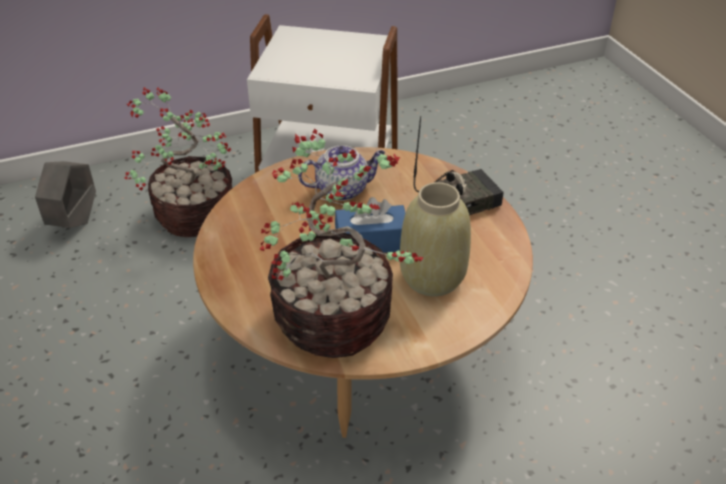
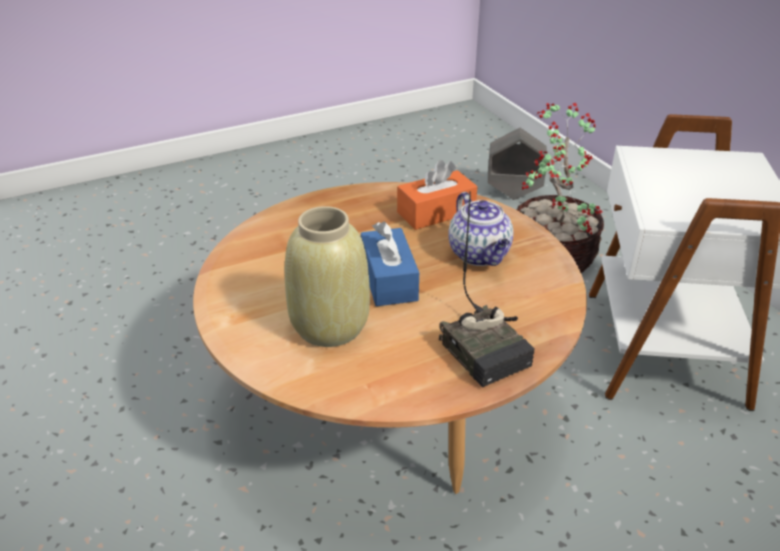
camera: 85 degrees right, 5 degrees down
potted plant [259,129,423,358] -> none
none -> orange tissue box [397,160,477,230]

